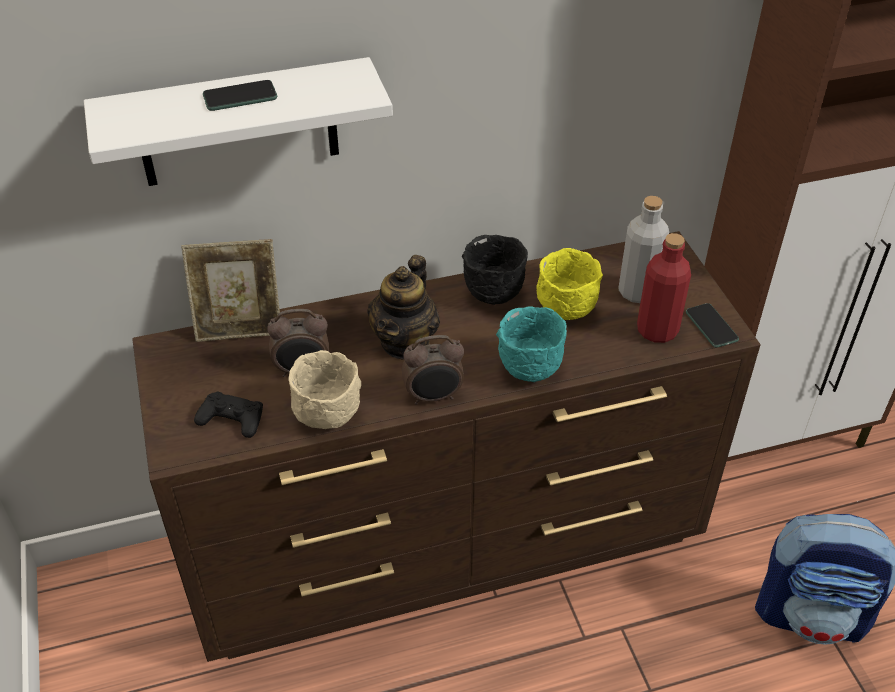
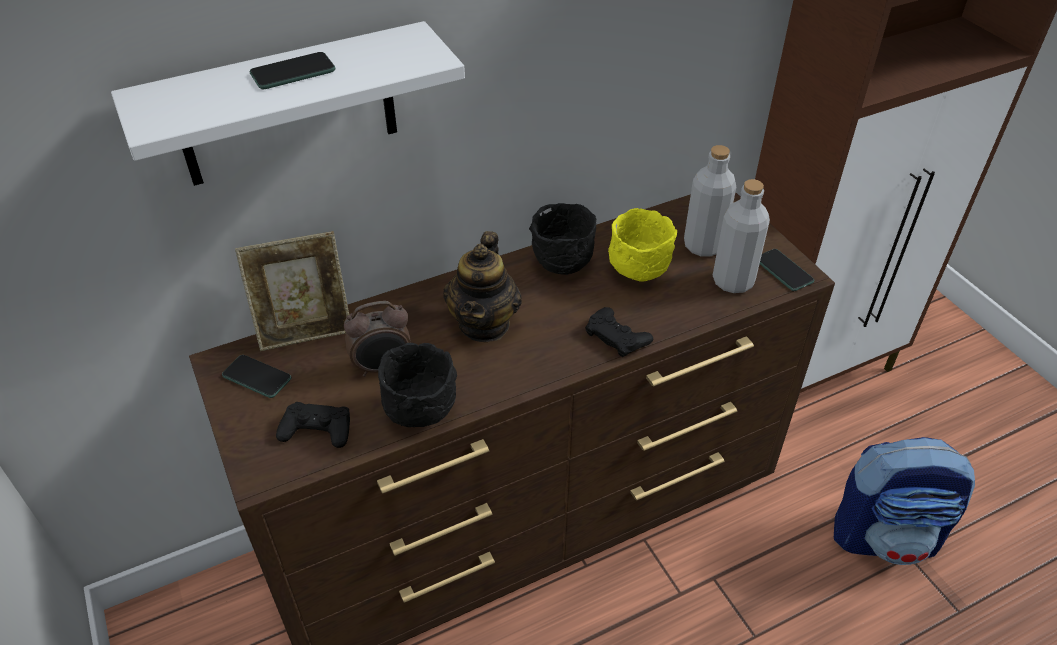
camera: 10 degrees left, 0 degrees up
beige bowl [288,350,361,429] -> black bowl [378,343,457,427]
alarm clock [402,335,464,405] -> none
turquoise bowl [496,307,567,382] -> black game controller [585,307,653,357]
red bottle [637,233,691,343] -> grey bottle [713,179,770,293]
none -> phone [222,355,292,398]

